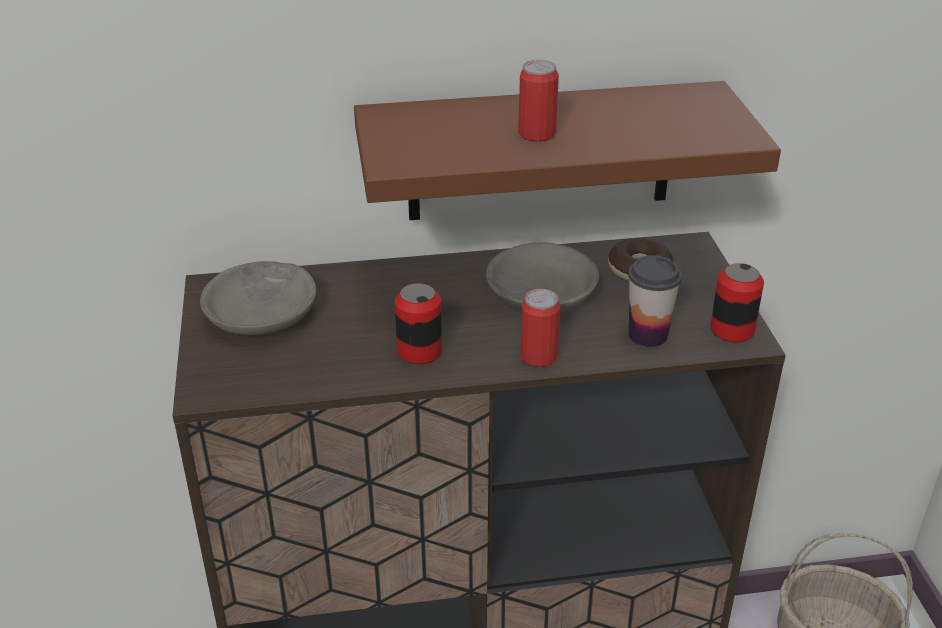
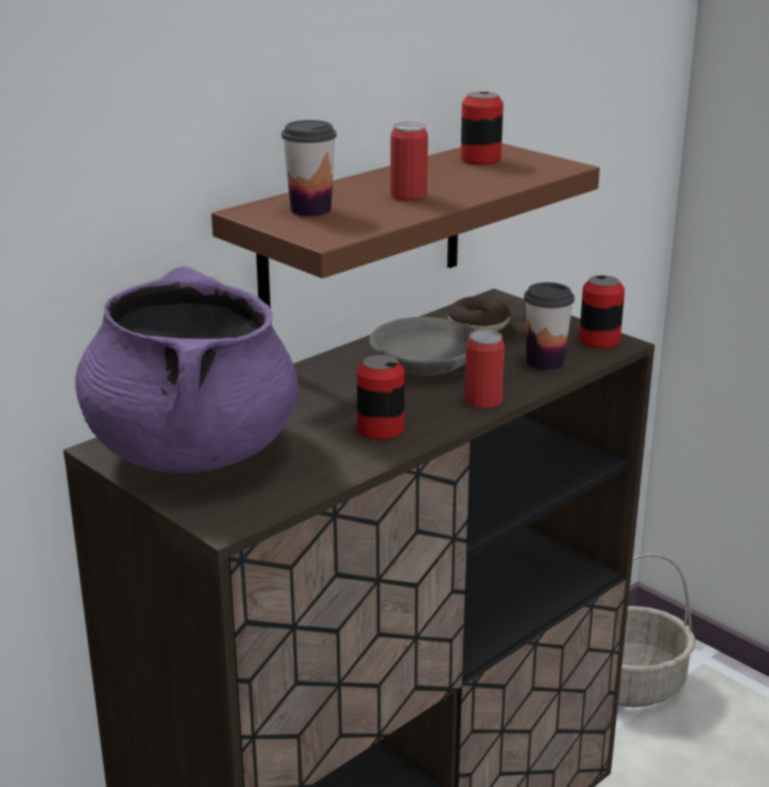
camera: 35 degrees left, 10 degrees down
grey bowl [200,261,316,335] -> purple cooking pot [75,266,299,474]
none -> cup [281,120,337,216]
none -> can [461,92,503,165]

